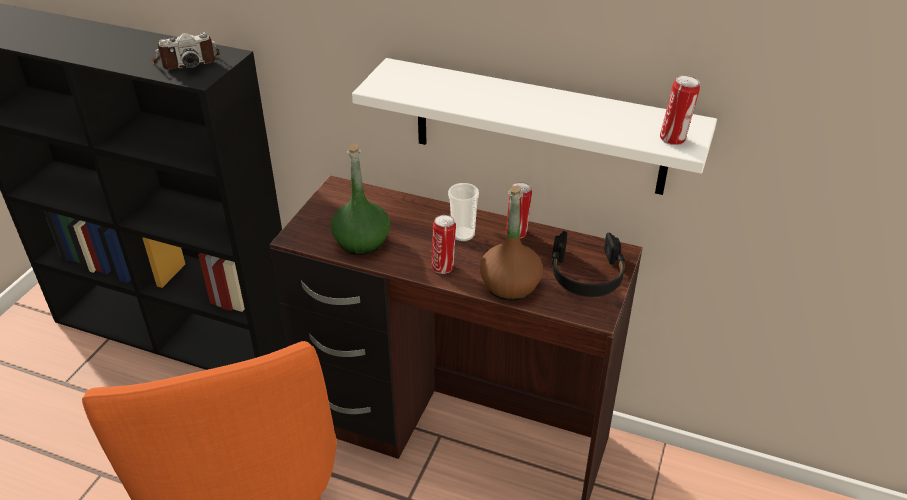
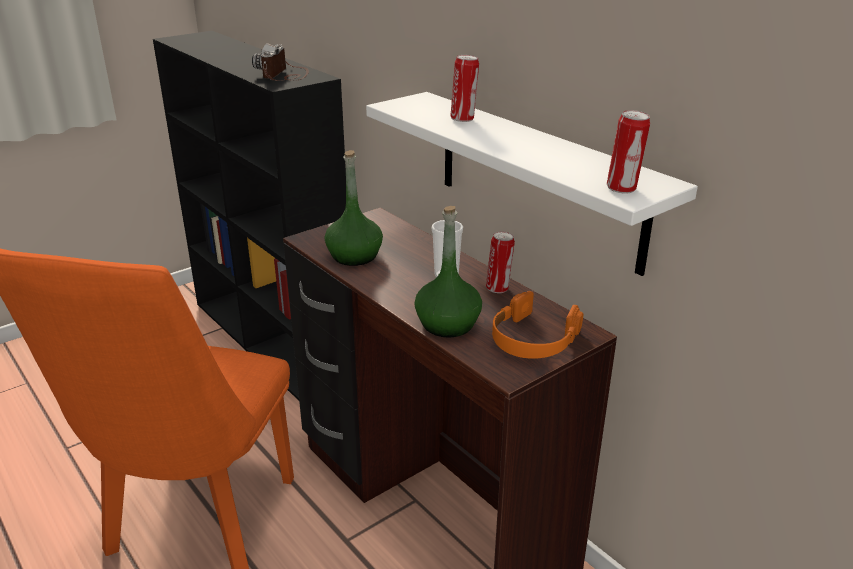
camera: 30 degrees right, 10 degrees down
camera [151,33,220,69] -> camera turned 90 degrees clockwise [252,43,309,81]
can [431,215,456,274] -> can moved to [450,55,479,122]
brown bottle [480,185,543,301] -> green bottle [414,206,482,338]
black headphones [552,231,625,297] -> orange headphones [492,291,583,359]

